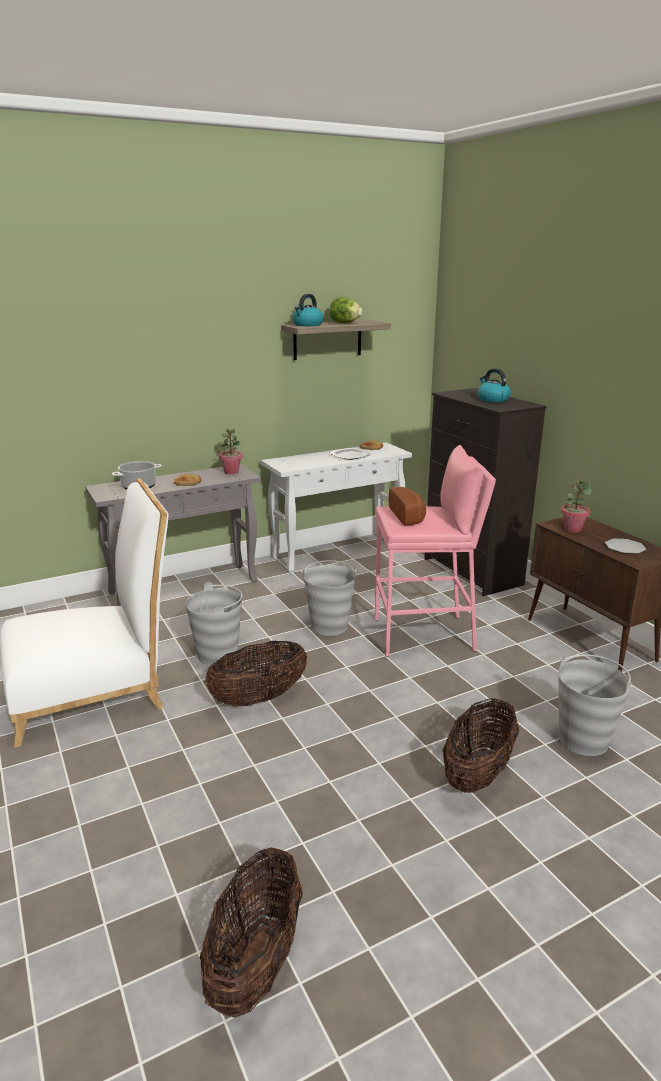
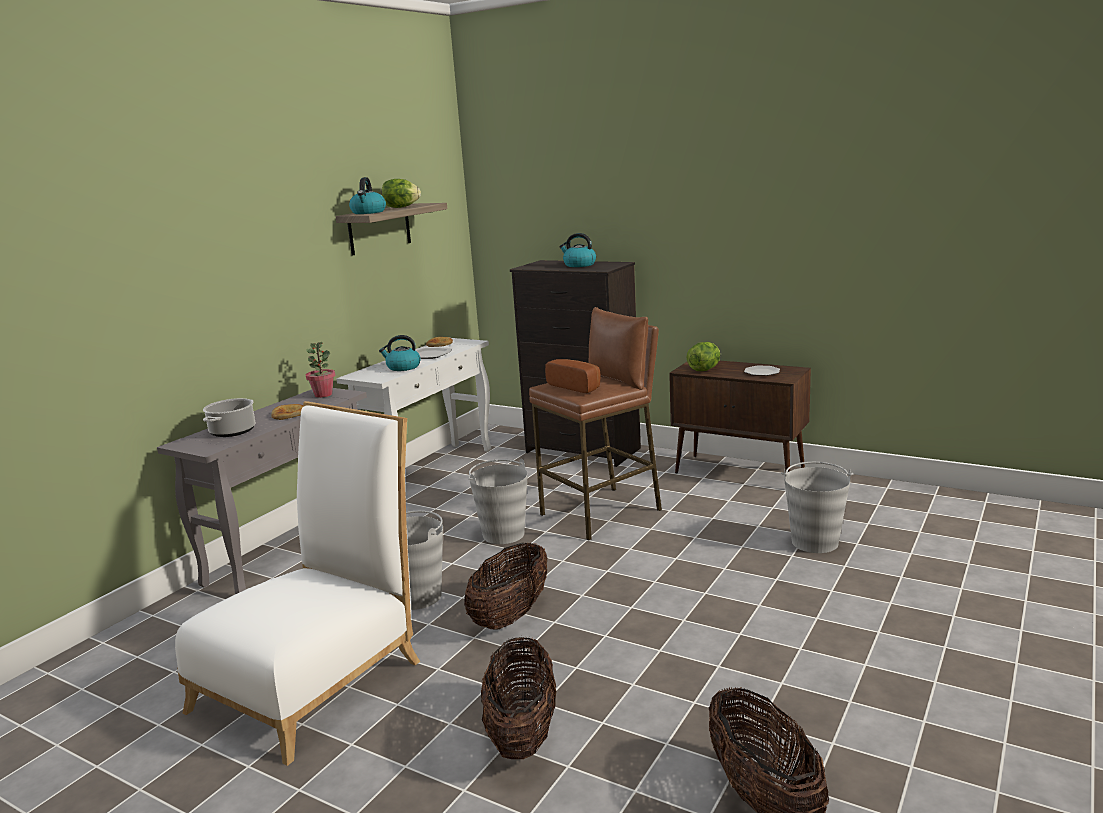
camera: 30 degrees left, 5 degrees down
pink stool [375,445,496,657] -> brown stool [529,307,662,541]
basket [443,698,519,793] -> basket moved to [481,636,557,759]
potted plant [561,479,591,533] -> lettuce [686,342,720,371]
none -> kettle [379,335,420,371]

